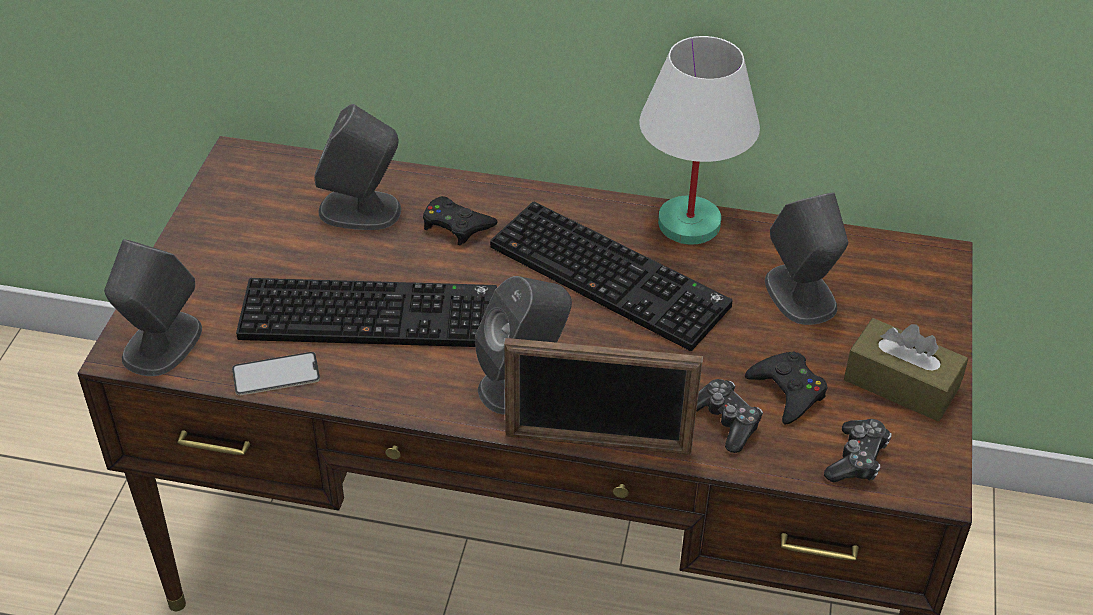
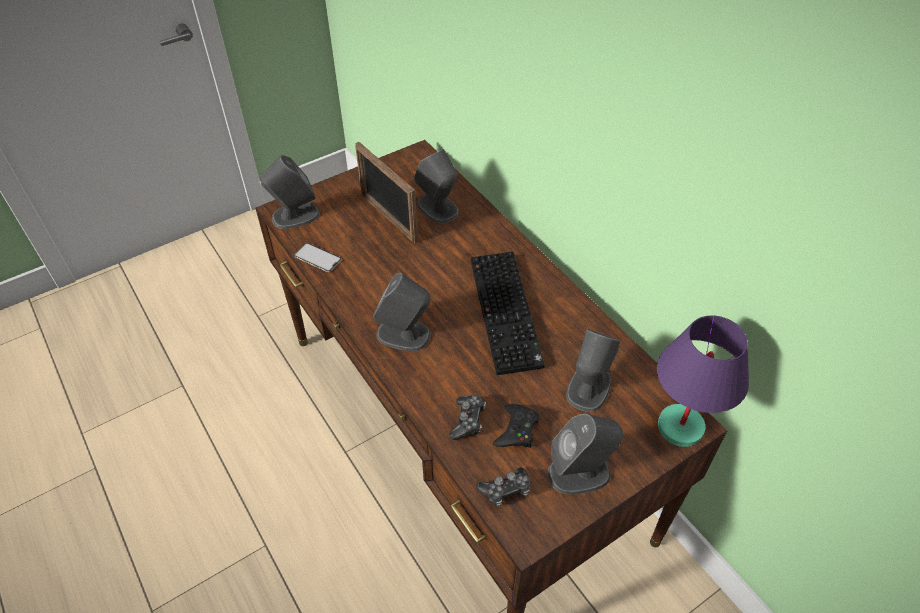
camera: 45 degrees right, 5 degrees up
keyboard [236,278,497,347] -> none
black game controller [423,196,498,245] -> none
picture frame [504,338,703,454] -> picture frame moved to [355,142,418,243]
white table lamp [639,36,760,245] -> none
brown tissue box [844,318,968,421] -> grey speaker [548,413,623,495]
none -> purple table lamp [657,315,749,447]

